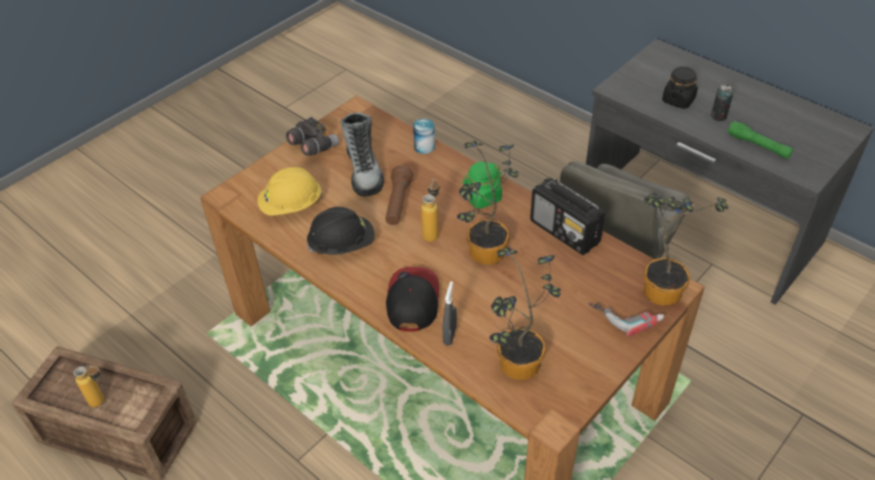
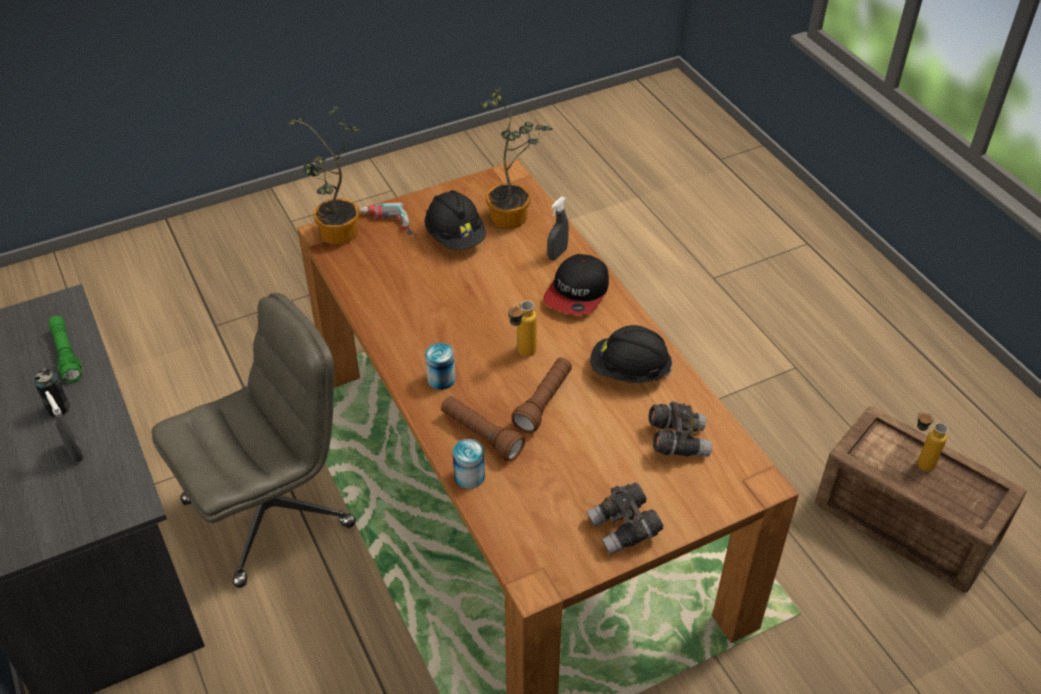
camera: 160 degrees left, 0 degrees up
yellow hard hat [257,167,322,216] -> grey binoculars [648,401,712,457]
boot [340,112,384,196] -> none
potted plant [457,141,519,265] -> none
green jar [462,162,502,209] -> can [425,343,456,390]
radio [530,178,605,255] -> none
black jar [662,67,698,109] -> grey spray bottle [45,391,84,462]
none -> black hard hat [425,190,486,250]
none -> brown flashlight [441,396,525,461]

